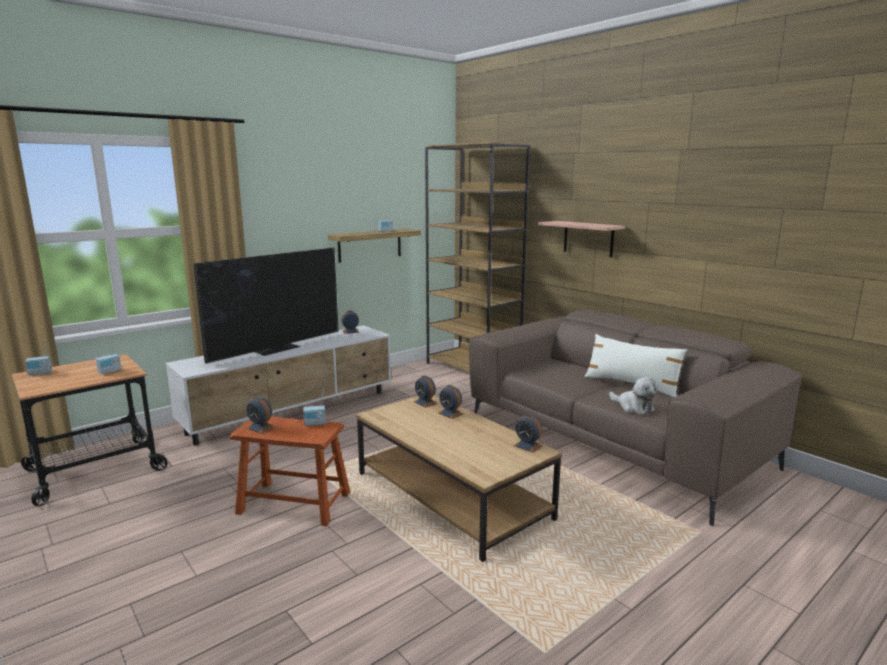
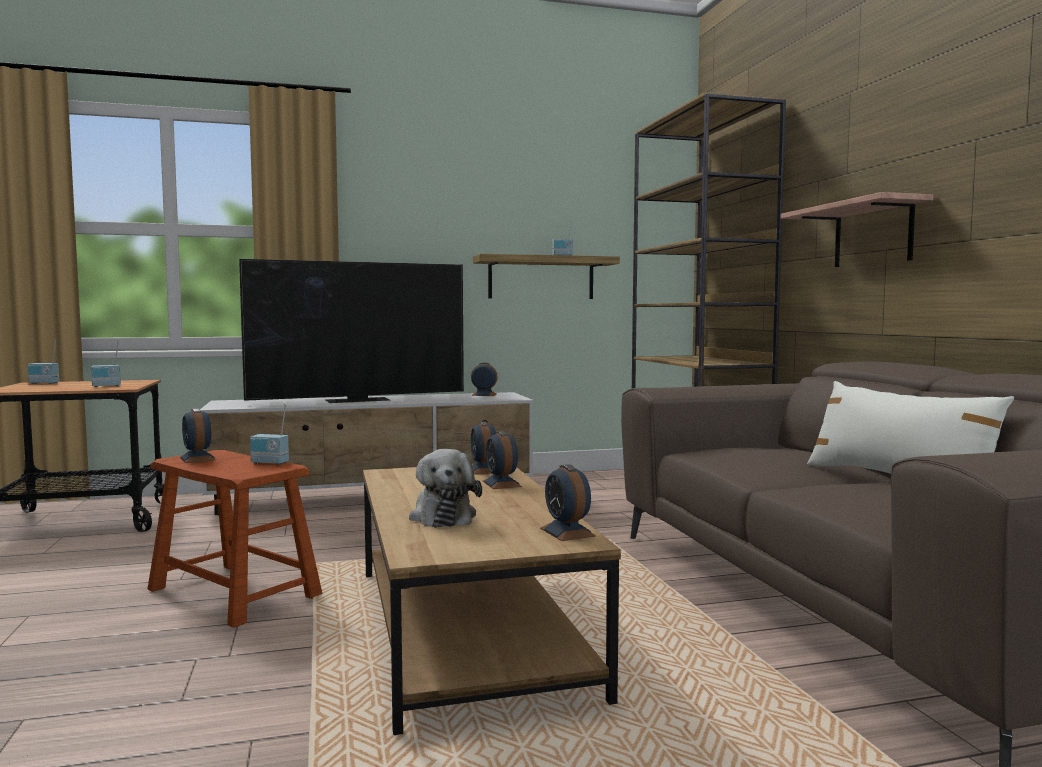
camera: 25 degrees right, 10 degrees down
plush toy [609,377,658,414] -> plush toy moved to [409,449,482,528]

